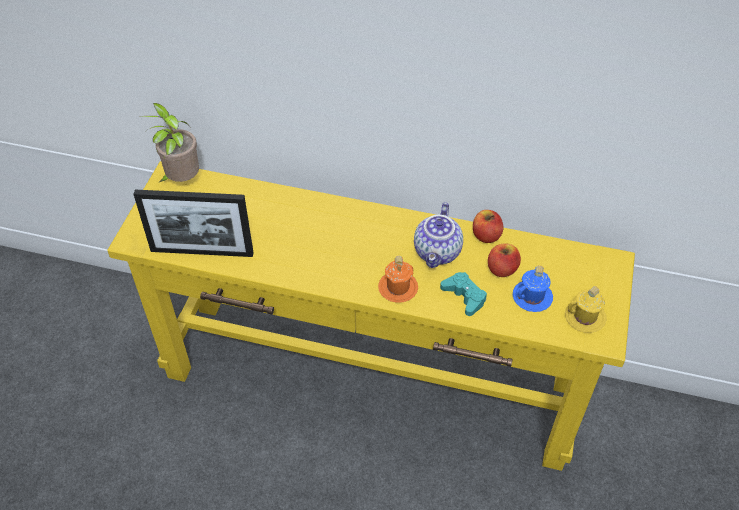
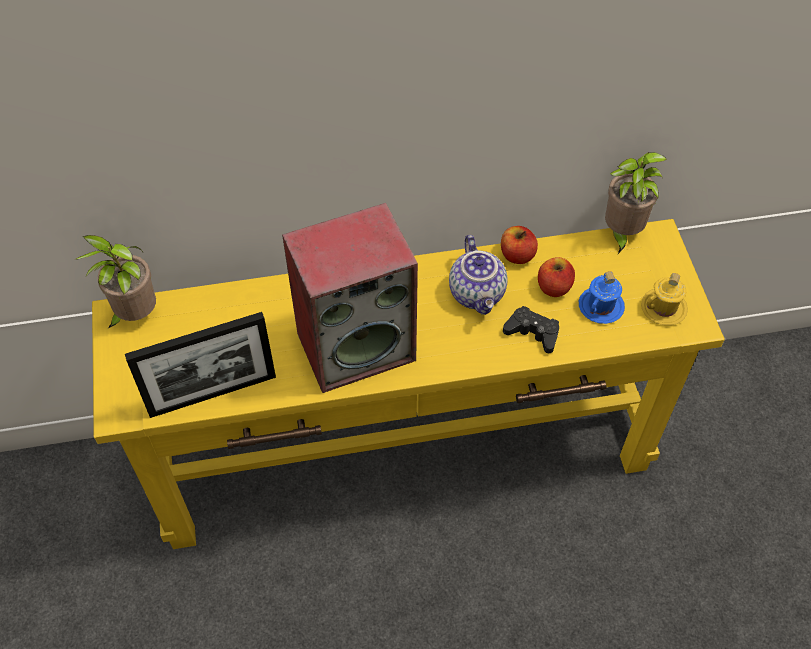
camera: 25 degrees left, 5 degrees up
orange mug [378,256,418,303] -> none
turquoise game controller [440,272,487,316] -> black game controller [503,306,559,353]
none -> speaker [282,203,418,393]
none -> potted plant [605,152,667,254]

